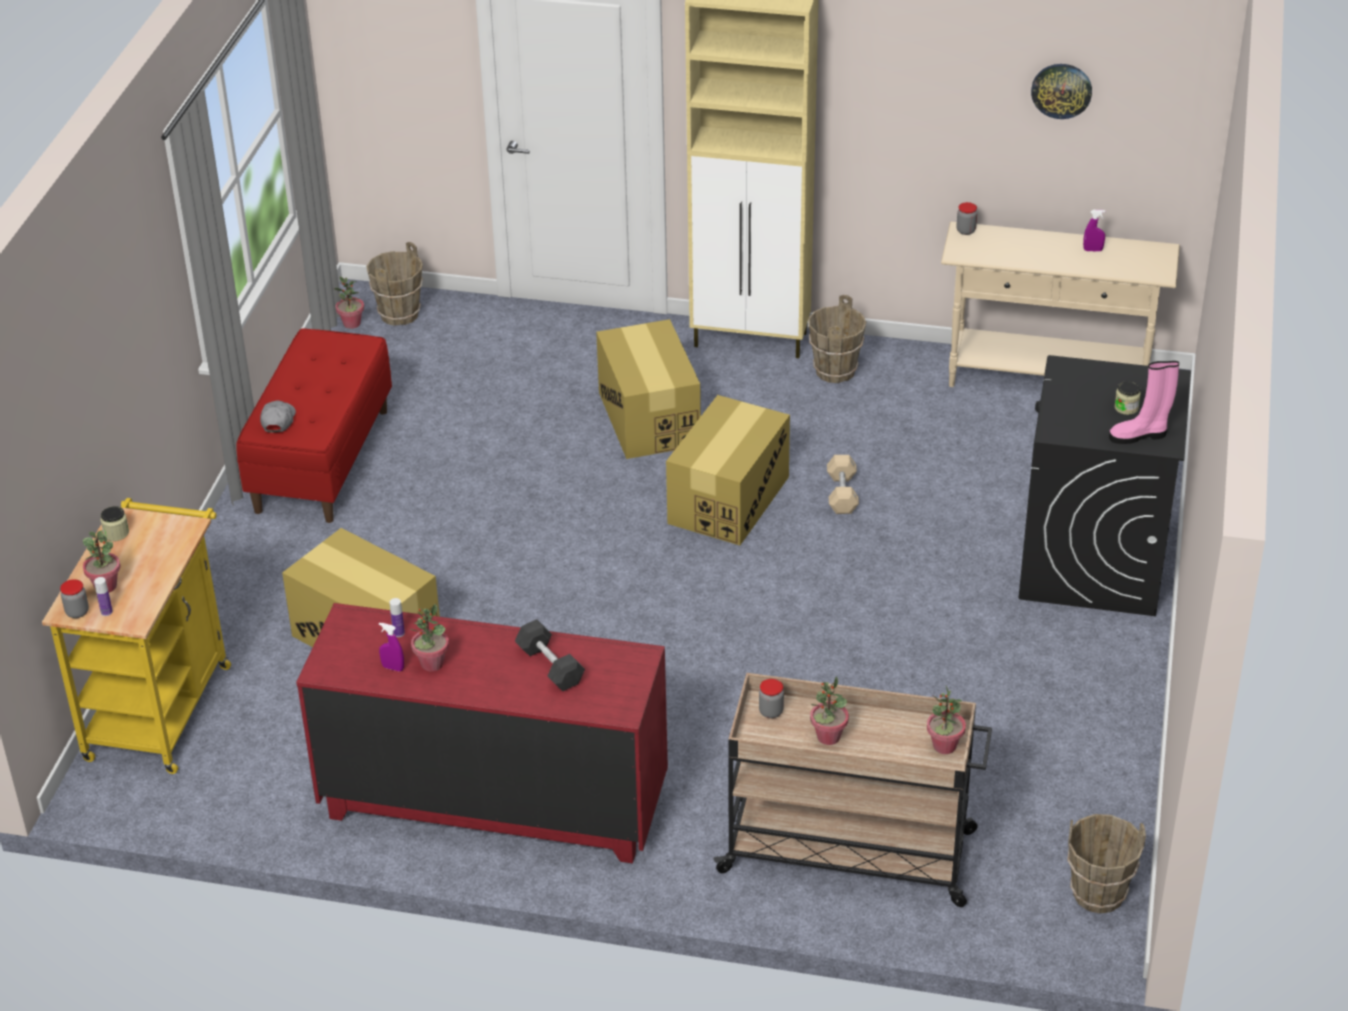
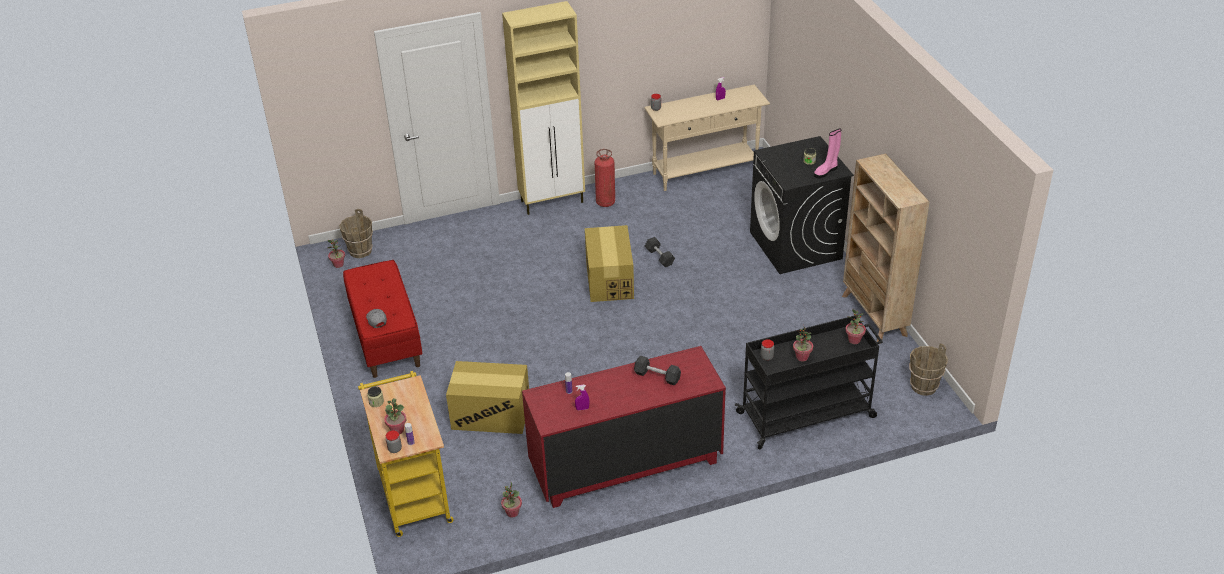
camera: 30 degrees left, 0 degrees up
potted plant [410,604,449,671] -> potted plant moved to [501,482,522,518]
cardboard box [596,319,701,459] -> none
beige cart [713,673,992,907] -> black cart [735,315,883,450]
brown bucket [808,295,866,383] -> fire extinguisher [595,149,615,207]
beige dumbbell [827,455,859,514] -> black dumbbell [645,237,675,267]
wall clock [1031,64,1092,119] -> none
none -> beige bookcase [842,154,930,342]

